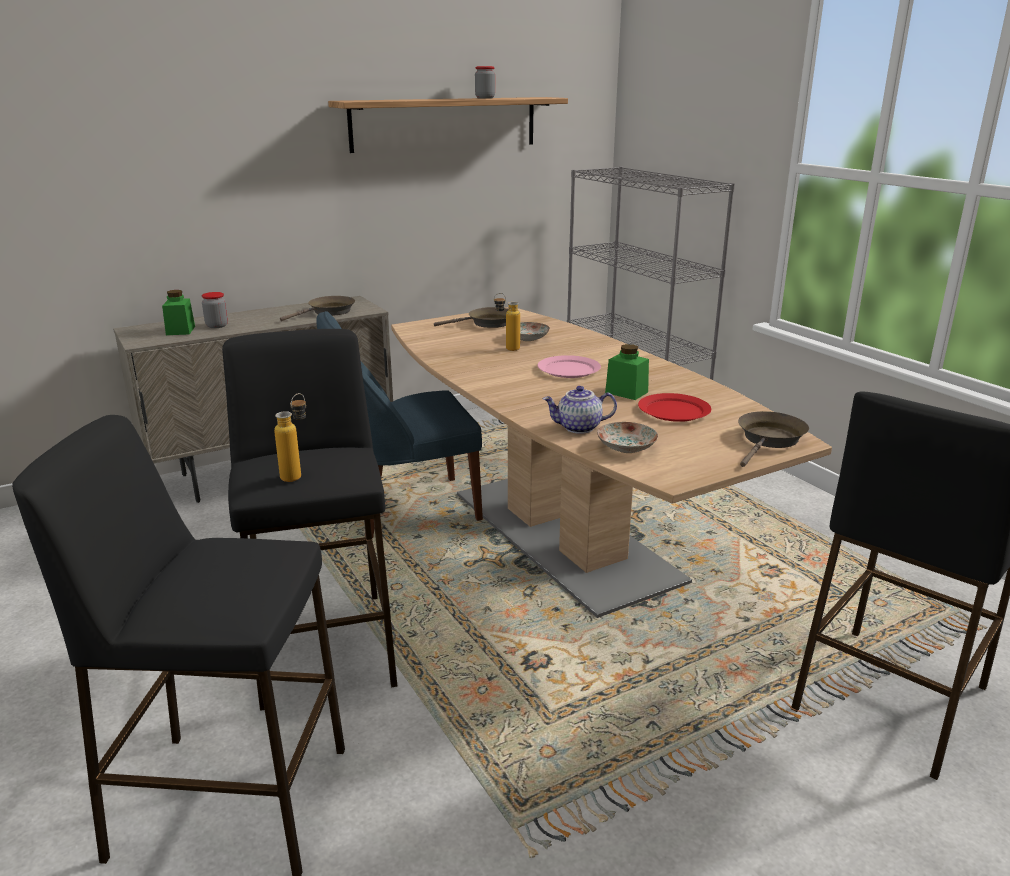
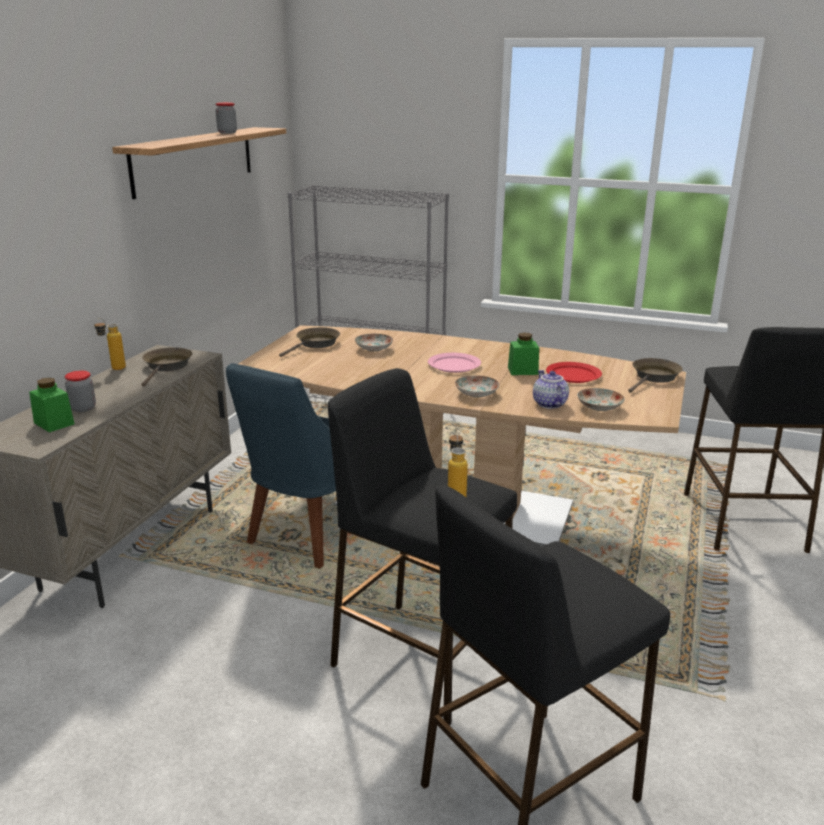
camera: 40 degrees left, 0 degrees up
bottle [494,293,520,351] -> bottle moved to [94,318,126,370]
teapot [543,386,617,434] -> teapot turned 120 degrees clockwise [533,370,569,409]
brown frying pan [738,411,809,467] -> brown frying pan turned 45 degrees clockwise [628,358,683,393]
none -> plate [455,375,499,398]

